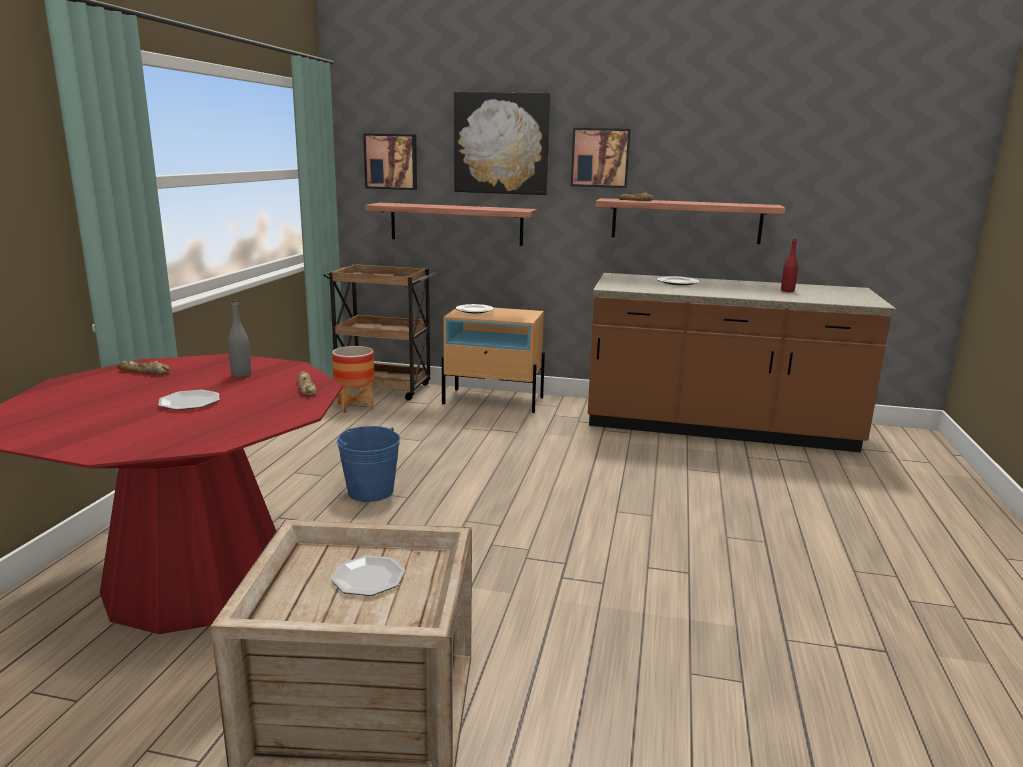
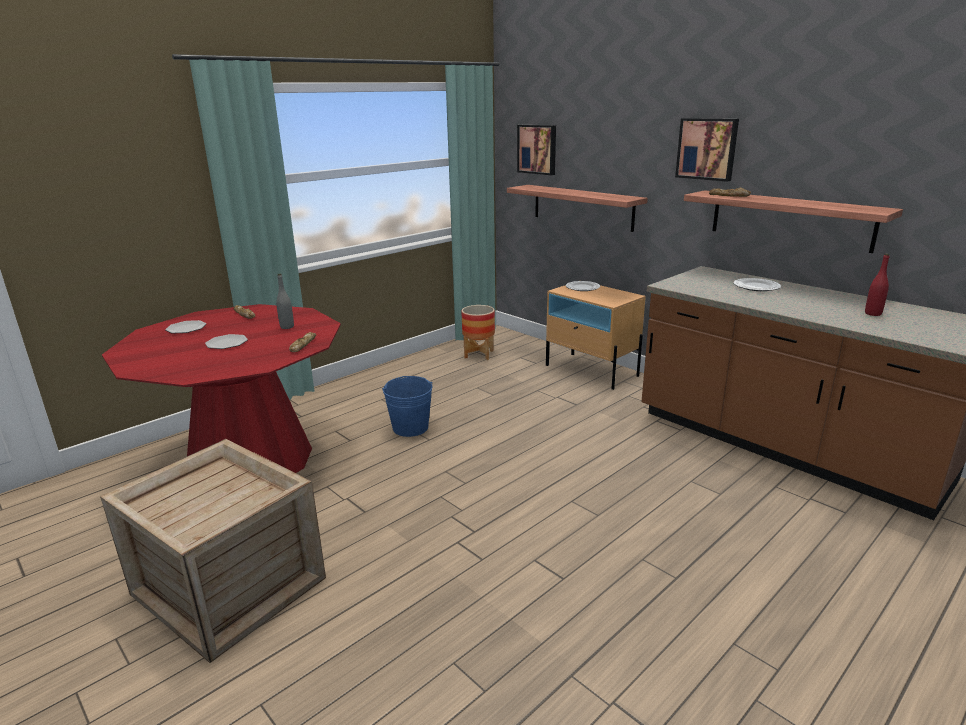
camera: 35 degrees right, 5 degrees up
brown cart [323,264,436,401] -> none
plate [331,555,405,596] -> plate moved to [165,320,206,333]
picture [454,92,551,195] -> none

